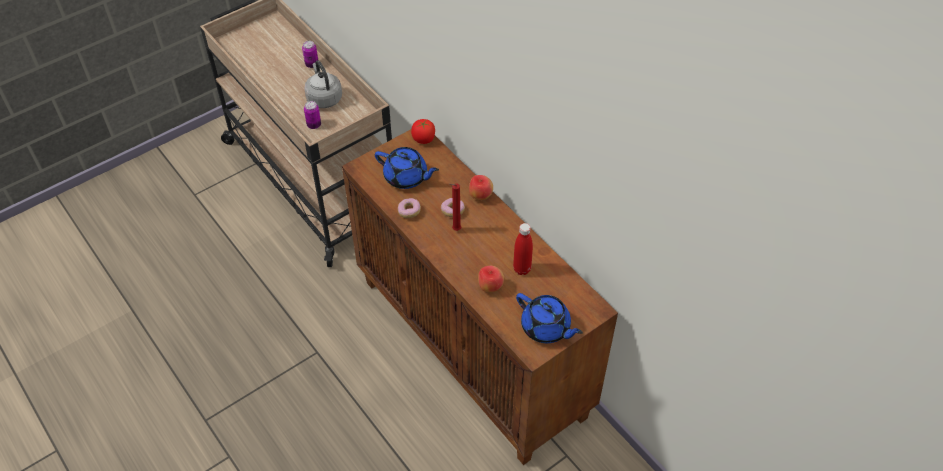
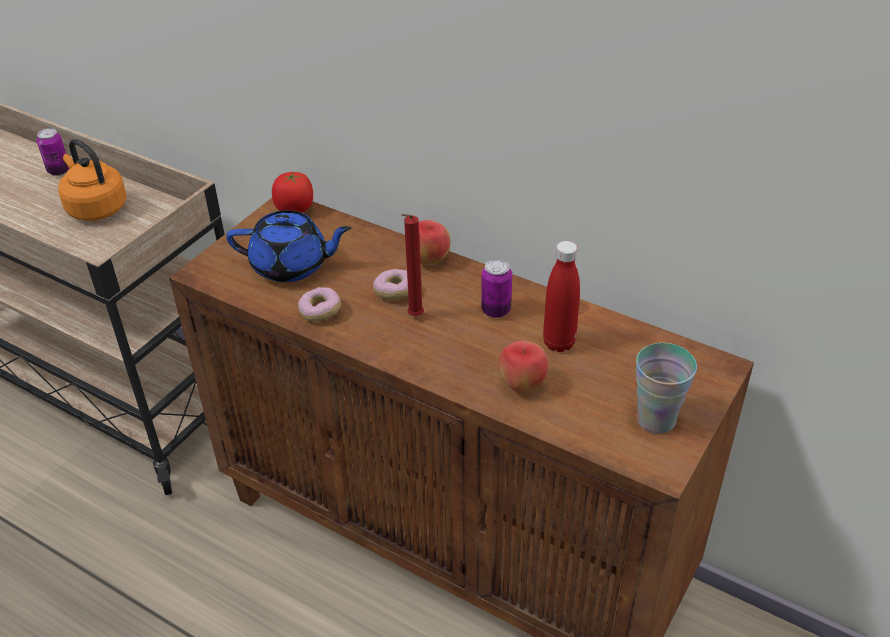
camera: 20 degrees left, 10 degrees down
grey kettle [304,60,342,108] -> orange kettle [58,139,127,221]
can [304,101,321,129] -> can moved to [481,259,512,318]
blue teapot [516,293,583,343] -> cup [636,343,697,434]

